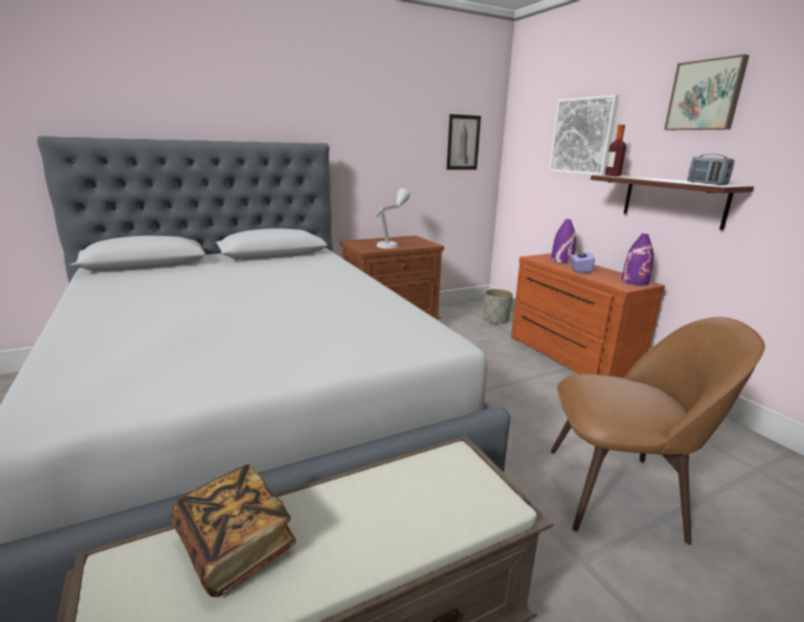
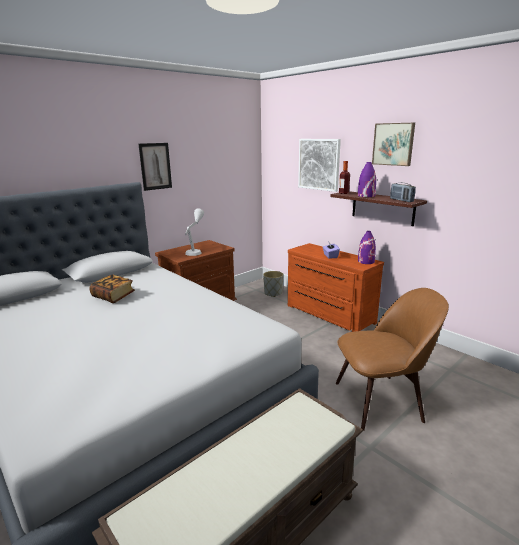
camera: 15 degrees left, 0 degrees up
book [171,464,296,597] -> book moved to [89,274,135,303]
picture [447,114,481,170] -> picture moved to [139,143,172,191]
purple vase [551,219,576,264] -> purple vase moved to [358,162,376,197]

